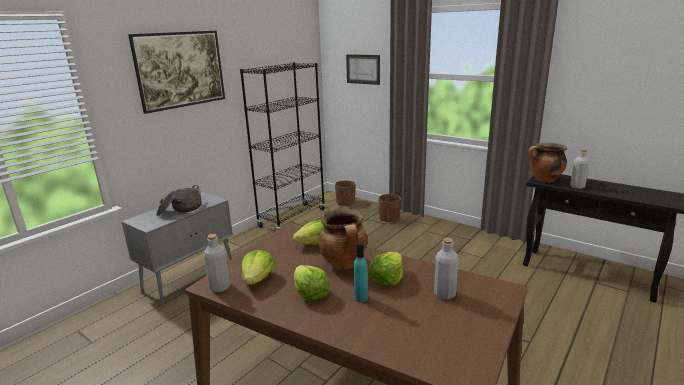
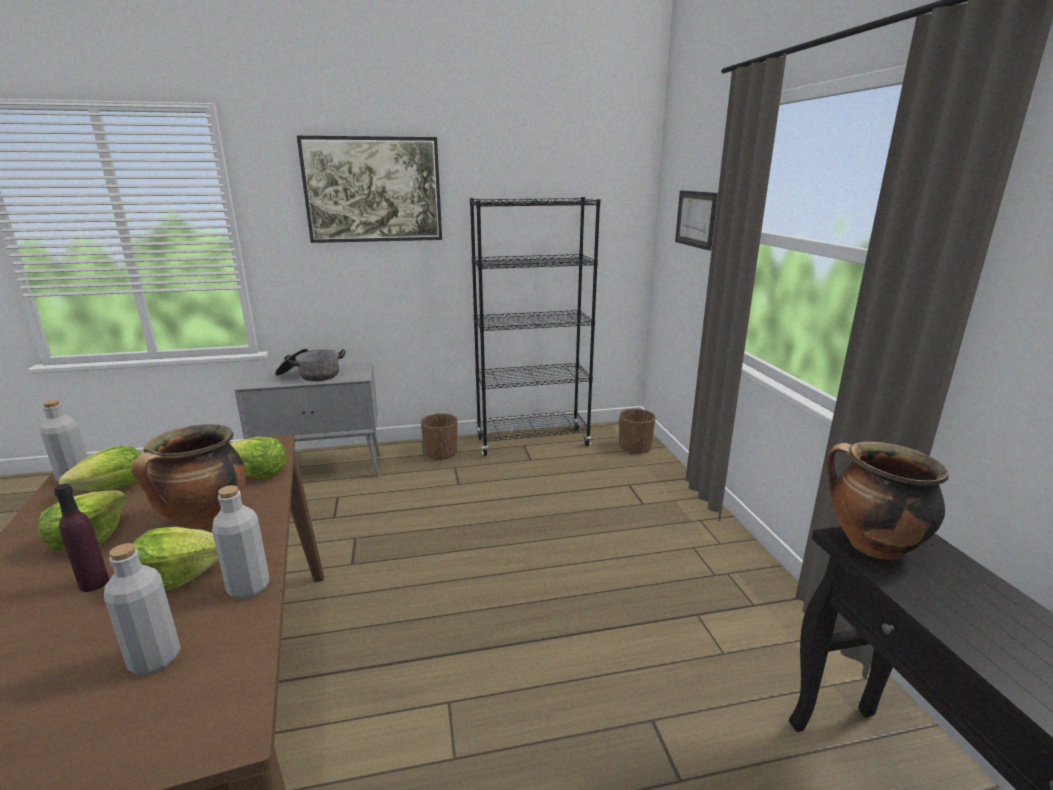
camera: 40 degrees right, 0 degrees up
turquoise bottle [354,242,368,302] -> purple bottle [54,484,109,592]
brown planter [378,194,401,222] -> brown planter moved to [421,413,457,461]
grey bottle [570,149,589,189] -> grey bottle moved to [212,485,269,599]

